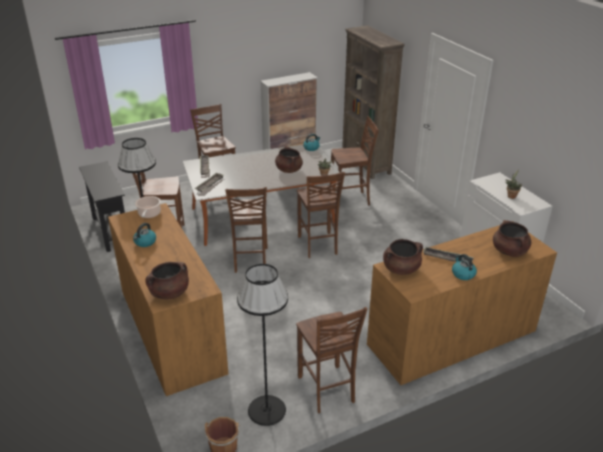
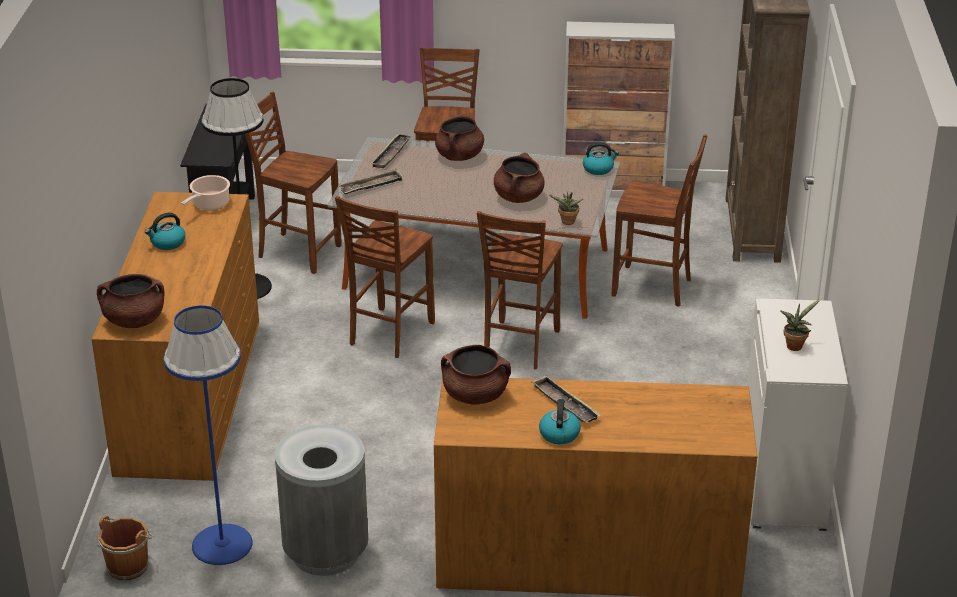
camera: 30 degrees right, 0 degrees up
black floor lamp [237,264,288,426] -> blue floor lamp [164,305,253,565]
brown chair [296,307,367,413] -> grey trash can [275,424,369,576]
brown cooking pot [493,220,531,257] -> brown cooking pot moved to [435,113,484,161]

